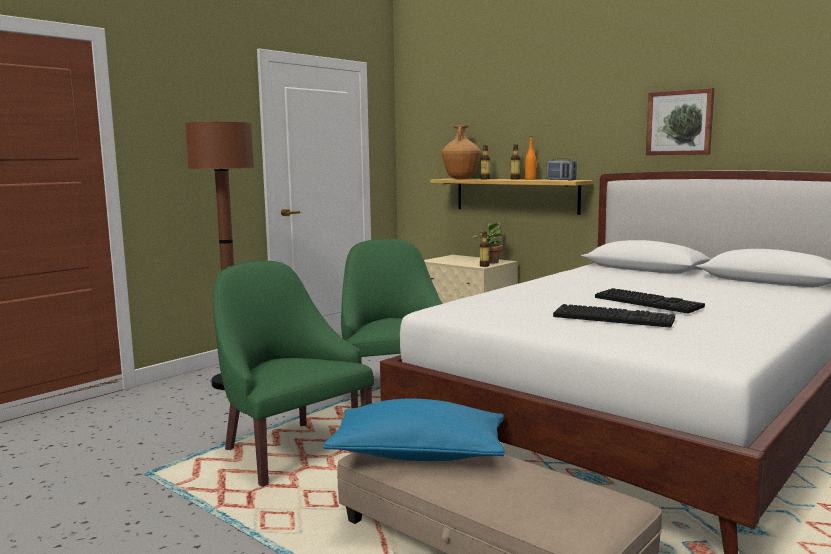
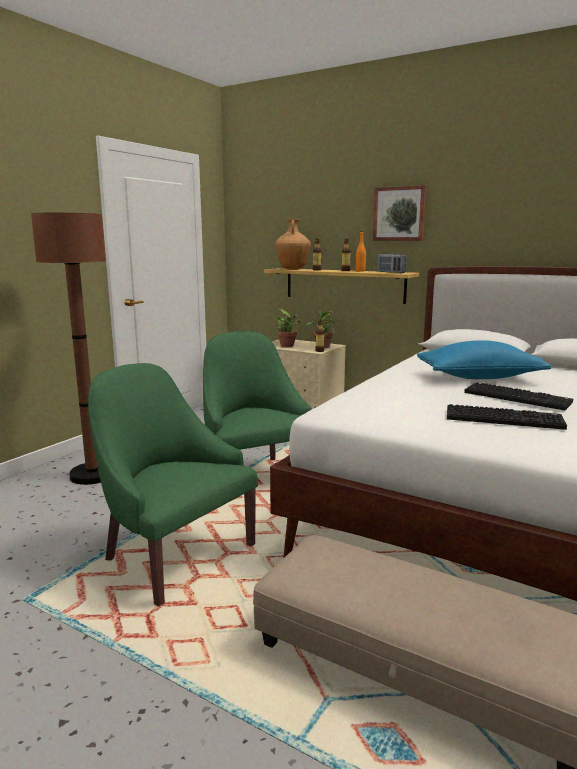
camera: 10 degrees left, 5 degrees up
blue pillow [323,398,505,461] -> blue pillow moved to [417,340,551,379]
picture [646,88,714,155] -> picture moved to [373,185,427,241]
none -> potted plant [276,309,302,347]

